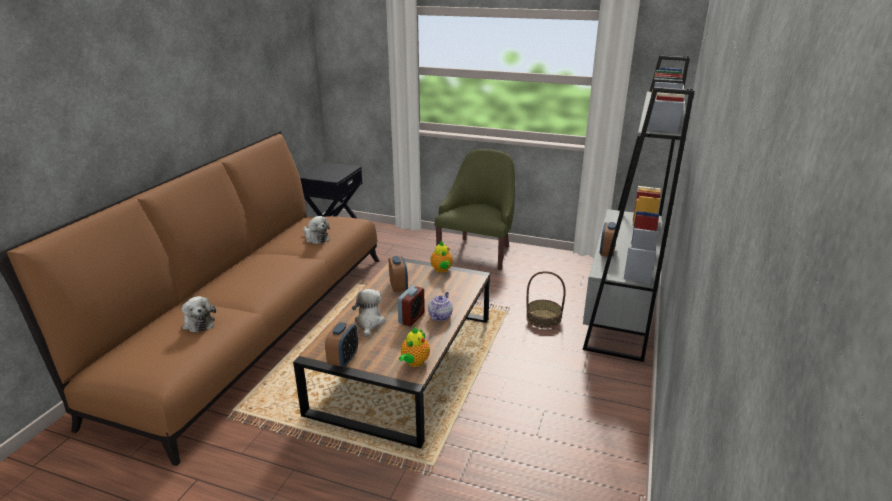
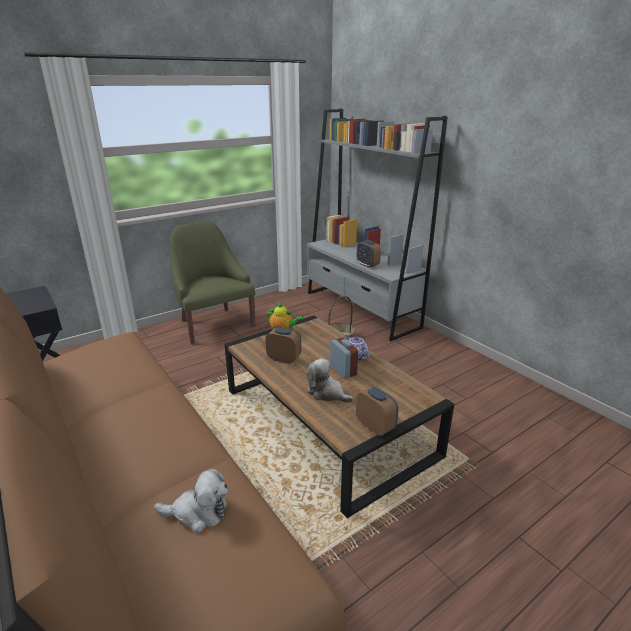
camera: 55 degrees left, 0 degrees up
plush toy [303,216,330,244] -> none
teapot [399,327,430,367] -> none

